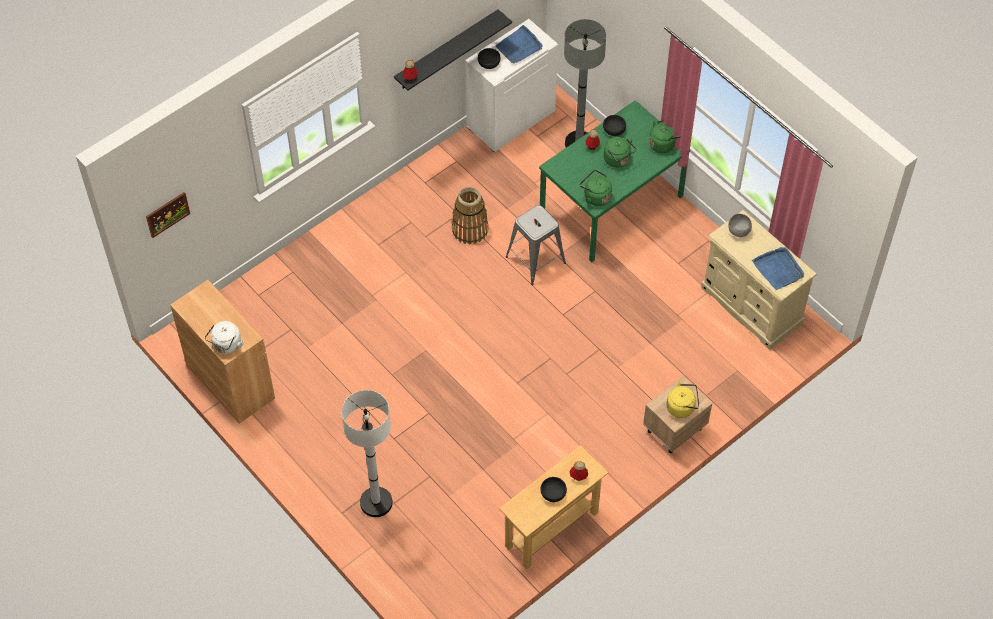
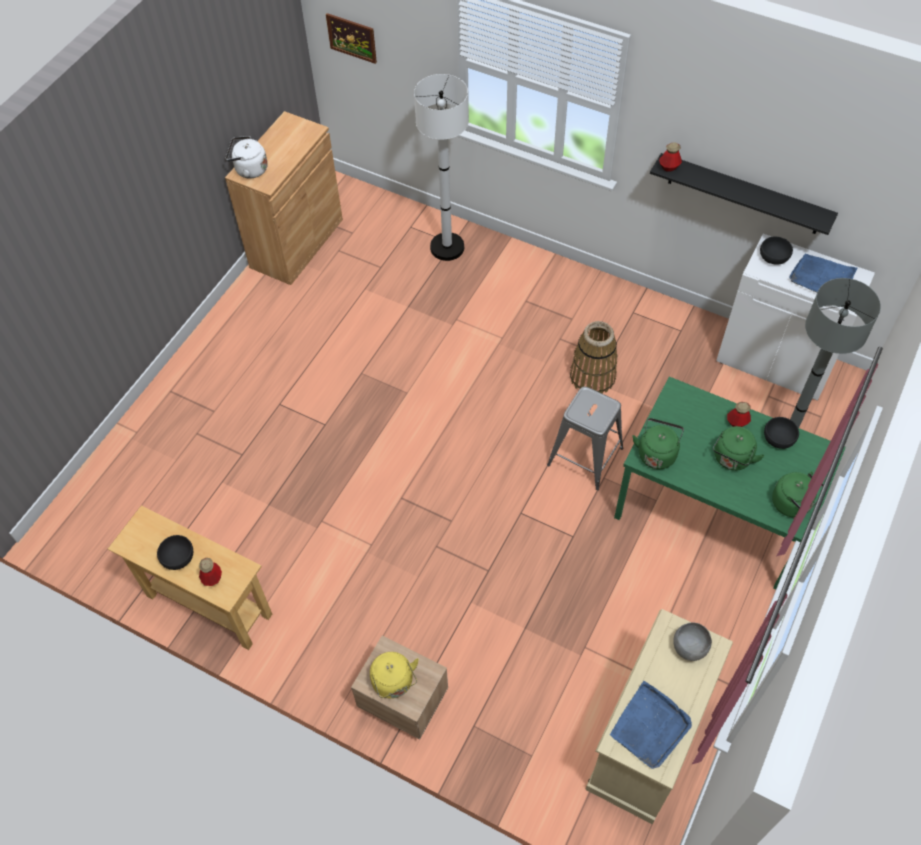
camera: 70 degrees right, 0 degrees up
white floor lamp [342,390,393,517] -> white floor lamp moved to [414,74,469,261]

